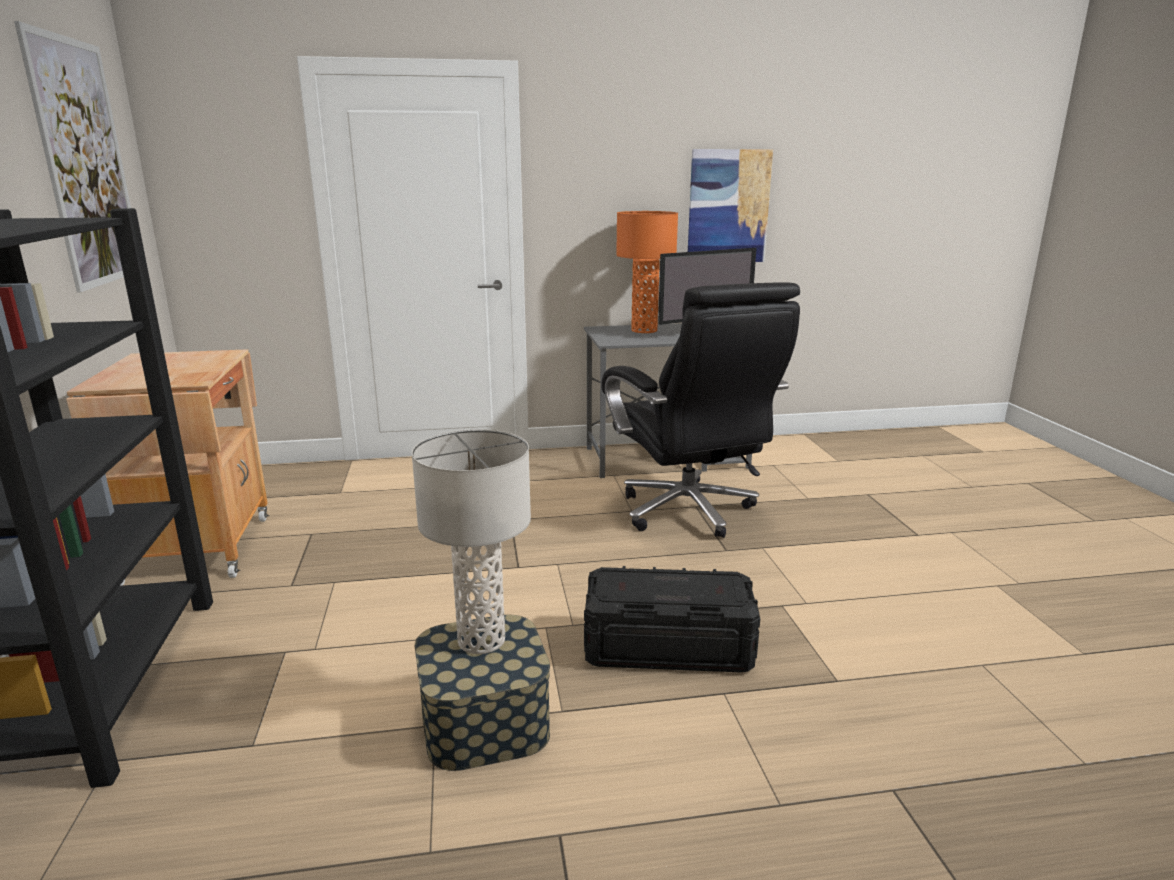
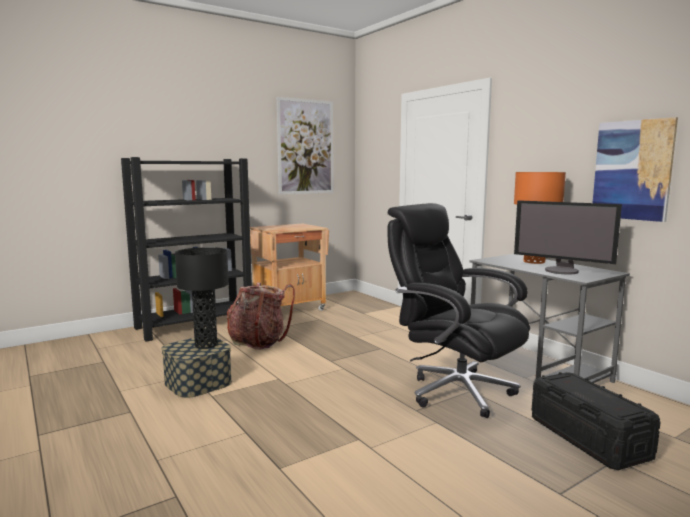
camera: 65 degrees right, 10 degrees down
white table lamp [412,429,531,654] -> black table lamp [175,247,229,349]
black storage box [584,566,760,673] -> black storage box moved to [532,372,661,470]
black office chair [601,282,800,538] -> black office chair turned 90 degrees clockwise [388,203,530,418]
none -> backpack [227,282,295,350]

